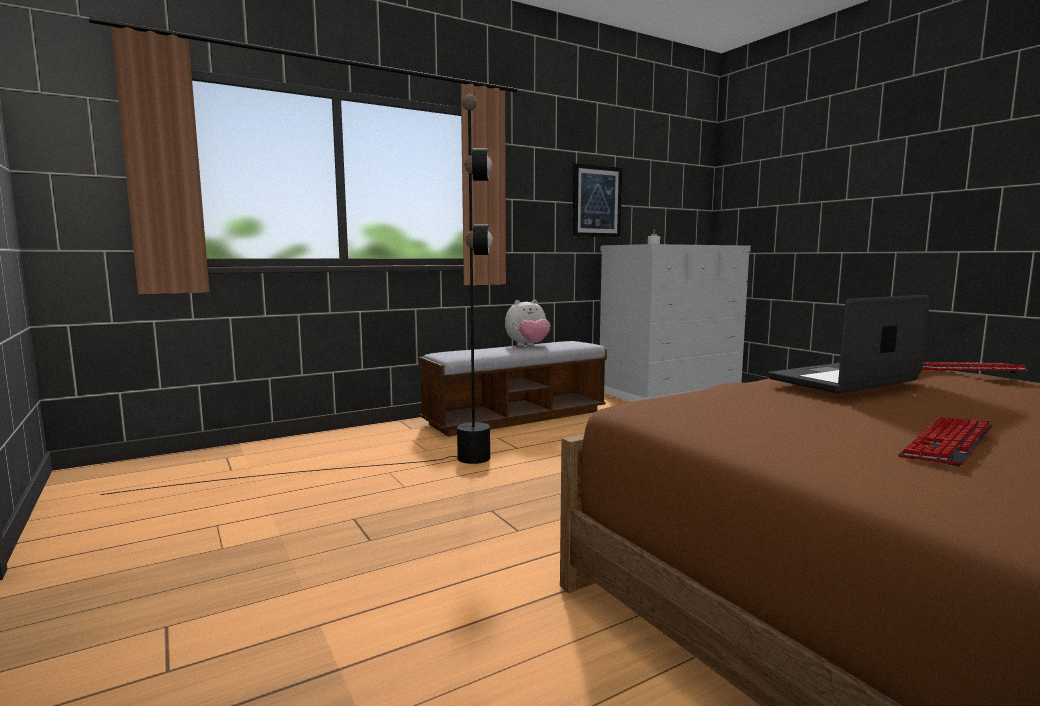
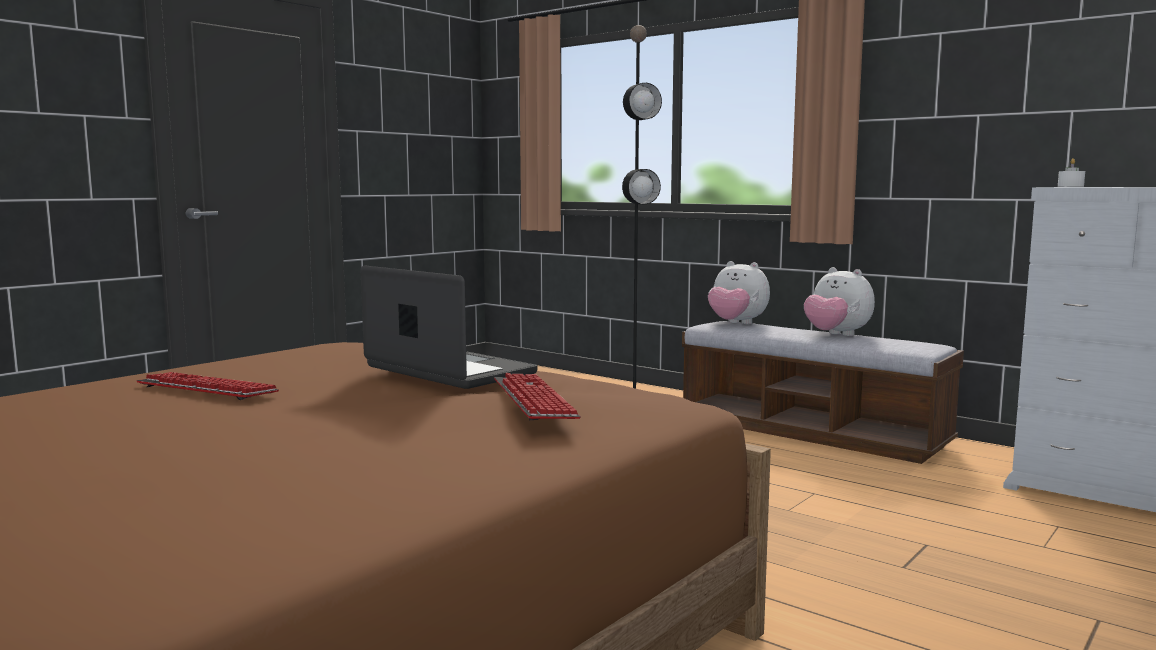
camera: 70 degrees right, 0 degrees up
picture [573,163,622,237] -> none
none -> plush toy [708,261,770,324]

